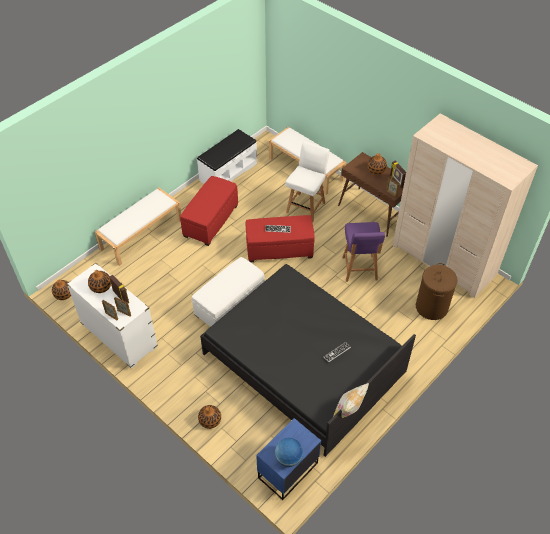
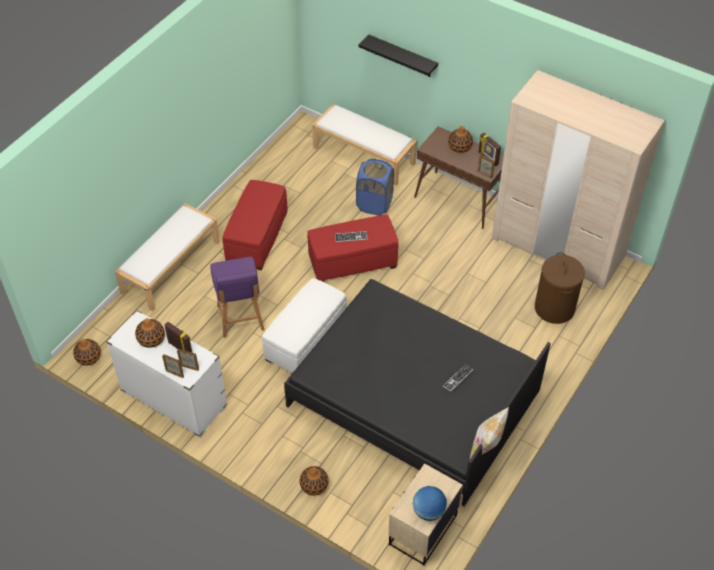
camera: 10 degrees left, 0 degrees up
white bench [197,129,257,184] -> none
blue nightstand [256,418,321,500] -> beige nightstand [388,463,463,565]
white chair [286,141,330,222] -> blue laundry basket [356,159,394,215]
purple chair [342,222,385,282] -> purple chair moved to [210,257,265,338]
none -> black shelf [358,35,438,77]

